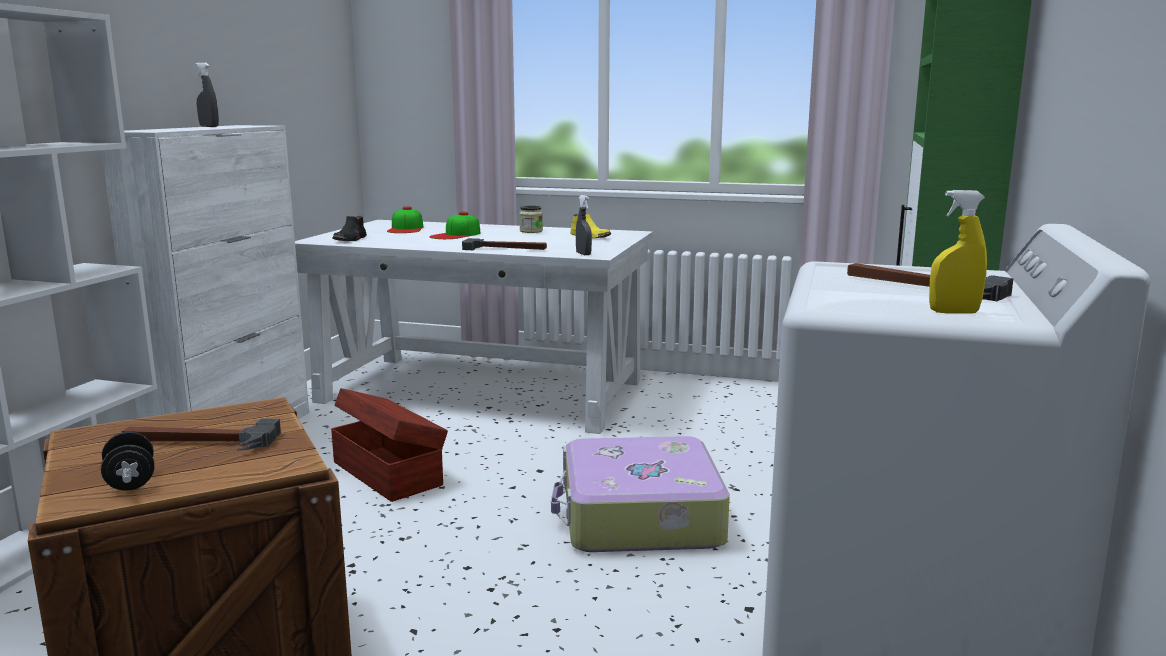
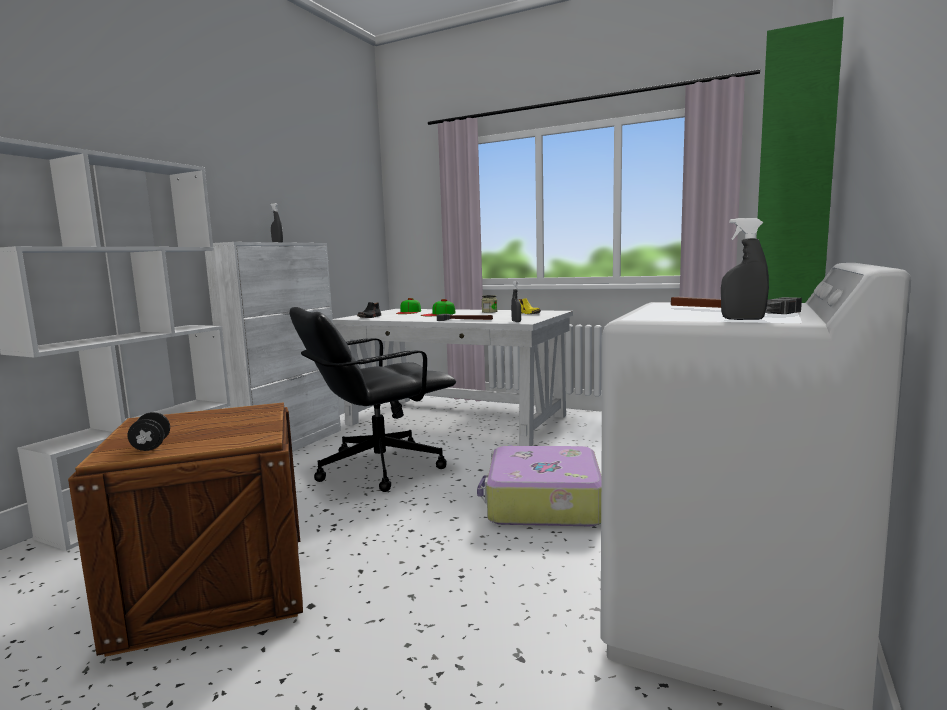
camera: 10 degrees right, 5 degrees down
hammer [121,418,281,451] -> none
brown storage box [331,388,448,502] -> black office chair [290,307,456,492]
yellow spray bottle [929,190,987,314] -> grey spray bottle [721,218,769,320]

